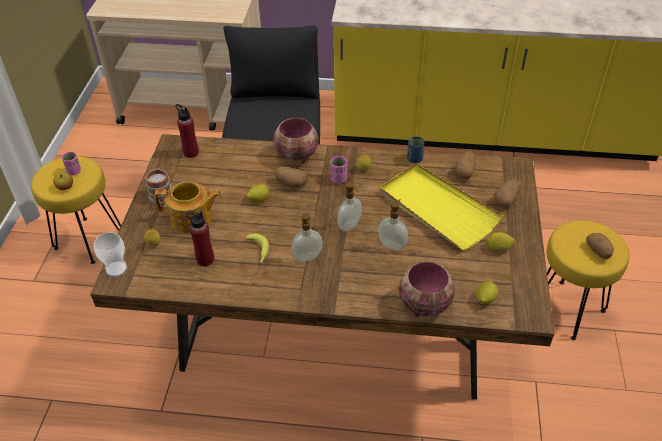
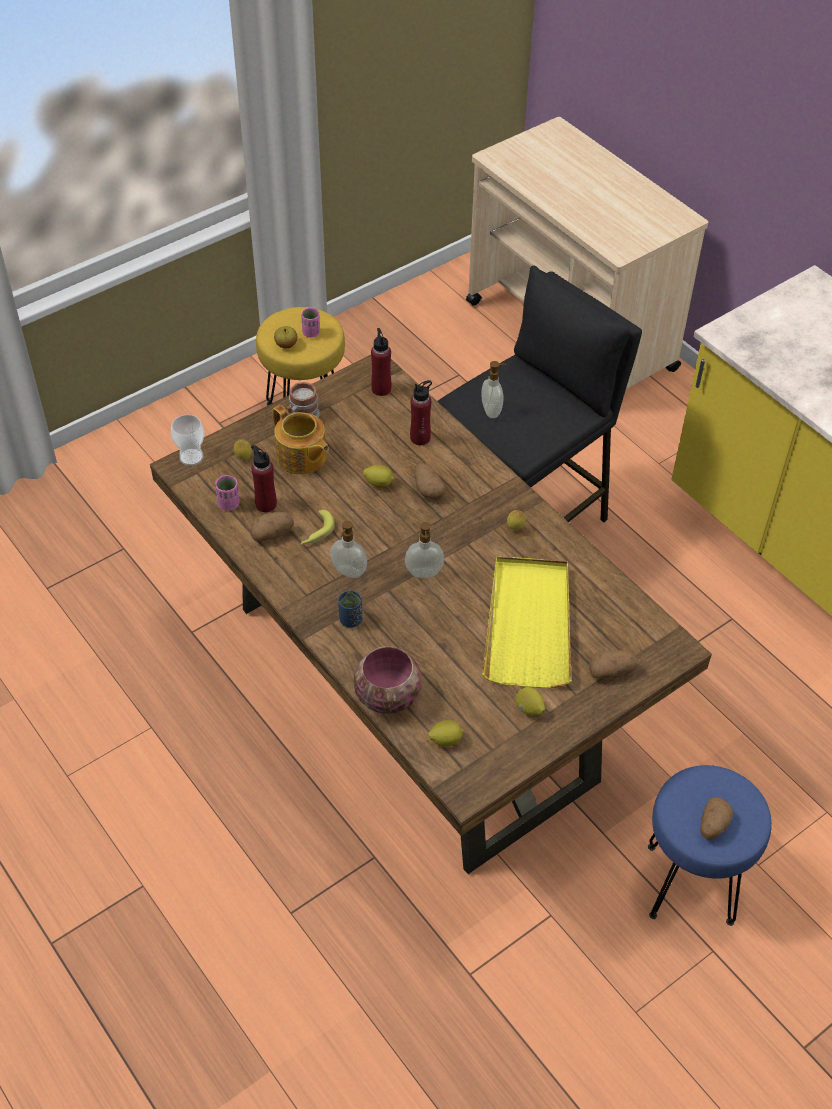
camera: 45 degrees right, 5 degrees up
bowl [273,118,318,163] -> none
pink cup [331,156,347,183] -> pink cup moved to [215,475,239,511]
soap dispenser [378,199,408,251] -> soap dispenser moved to [481,361,507,418]
blue cup [407,136,424,163] -> blue cup moved to [338,591,362,628]
potato [454,151,476,179] -> potato moved to [250,512,294,541]
yellow stool [547,220,629,340] -> blue stool [648,765,772,926]
none -> red bottle [410,380,432,445]

